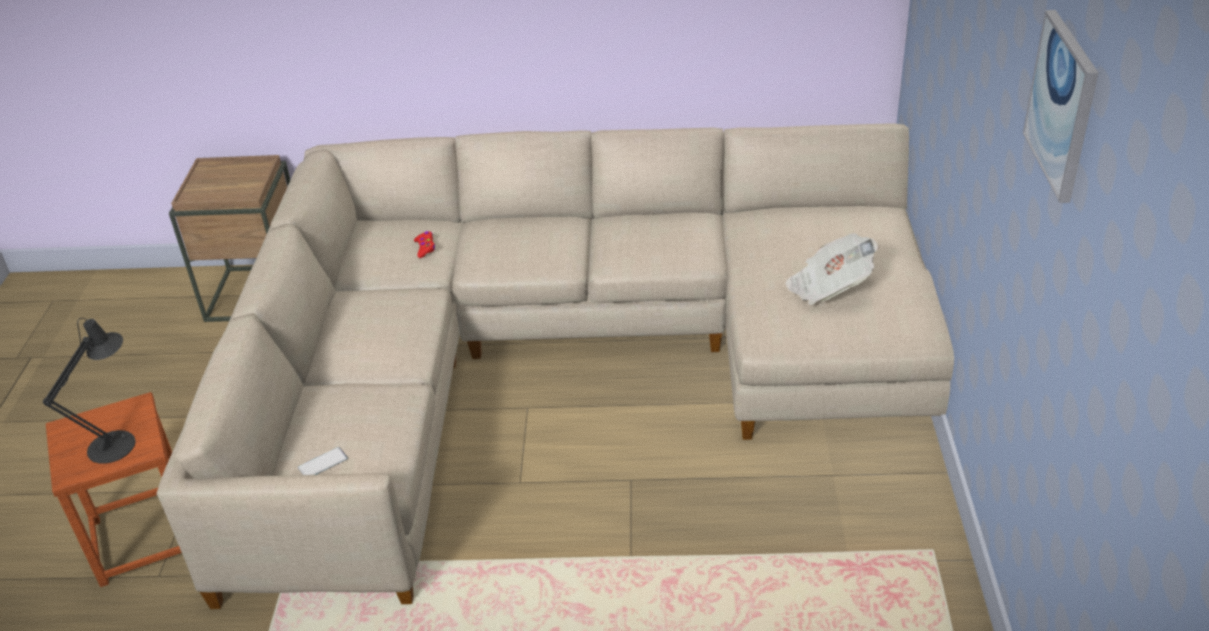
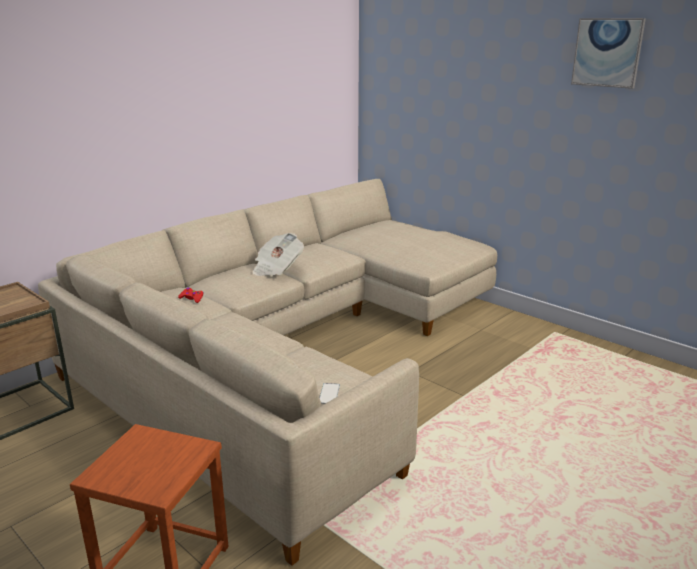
camera: 50 degrees left, 15 degrees down
black table lamp [43,318,136,464] -> none
newspaper [785,233,879,306] -> newspaper moved to [252,233,304,276]

